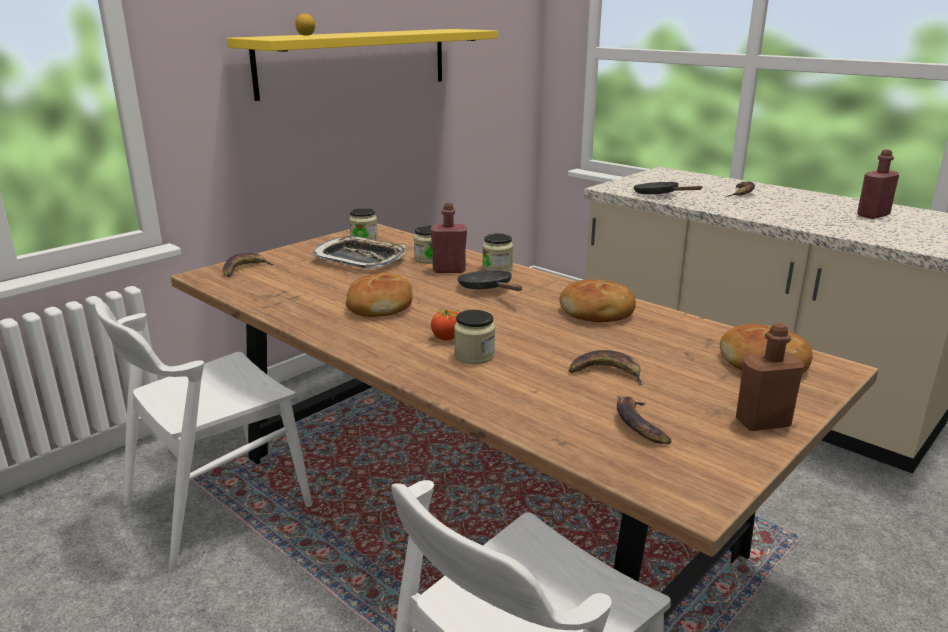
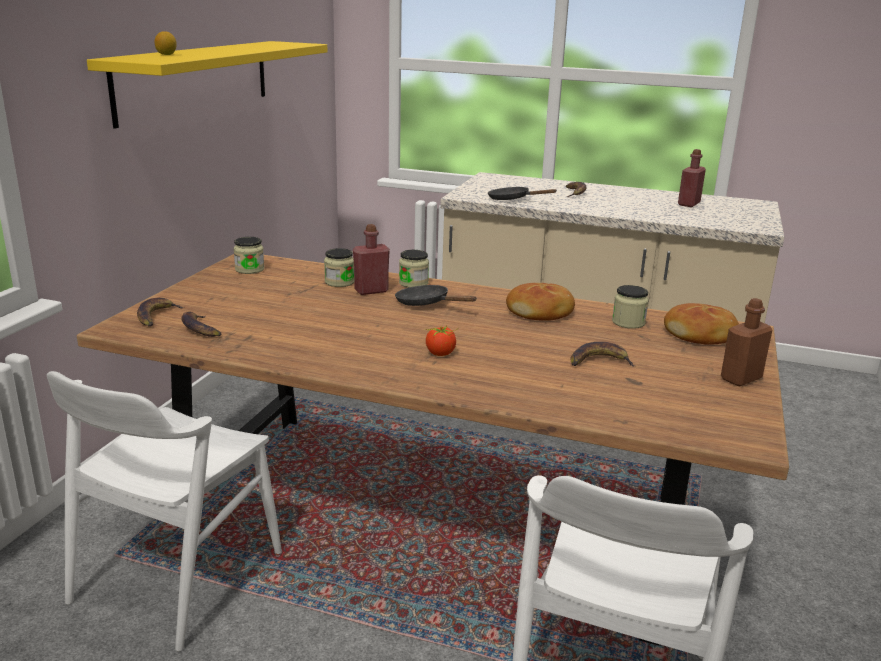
camera: 25 degrees left, 0 degrees up
tray [312,236,405,269] -> none
bread [346,273,413,317] -> none
jar [454,310,495,364] -> jar moved to [612,285,649,329]
banana [617,396,672,444] -> banana moved to [182,312,221,337]

